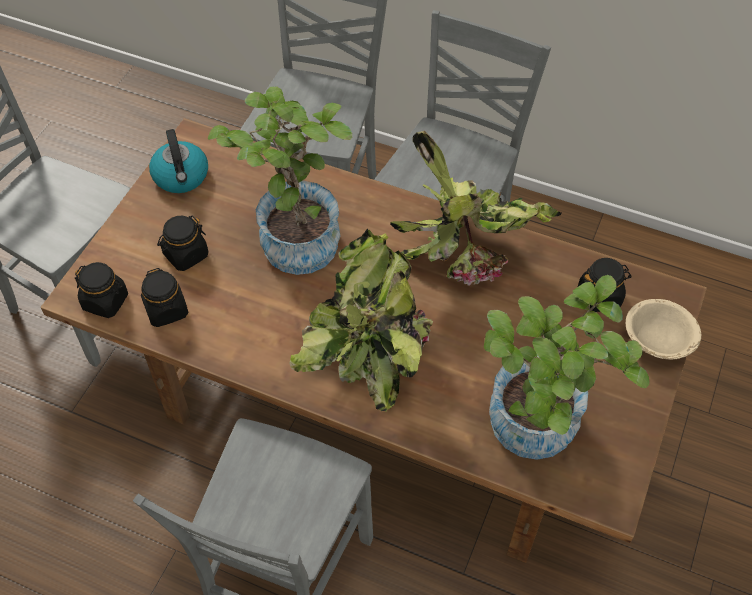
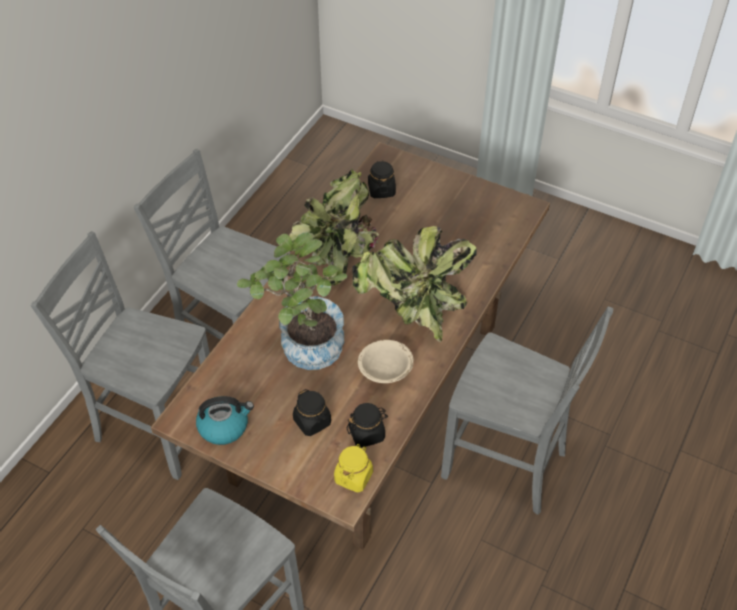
camera: 85 degrees left, 5 degrees down
black jar [75,262,128,318] -> yellow jar [334,444,373,493]
potted plant [484,275,650,460] -> none
beige bowl [626,299,701,359] -> beige bowl moved to [358,340,414,383]

